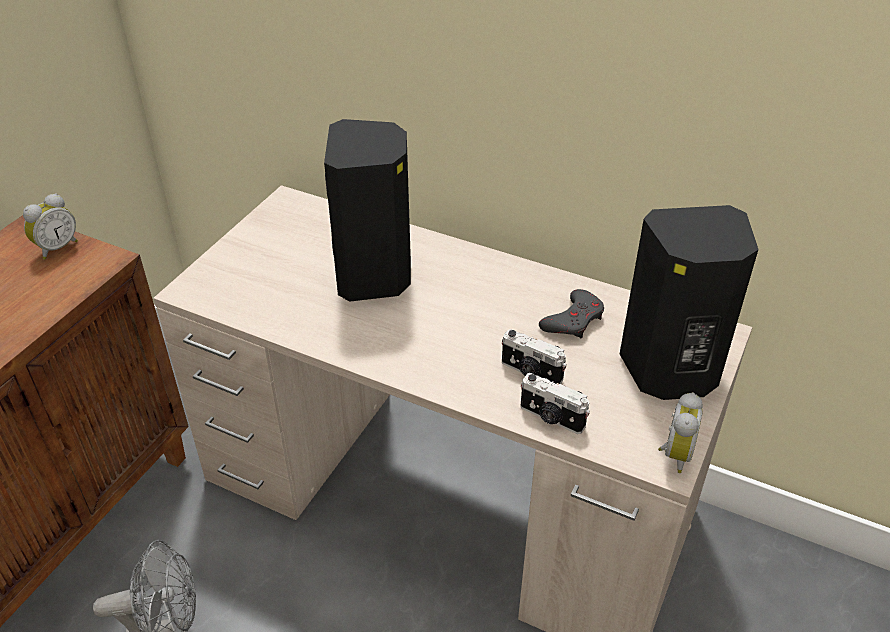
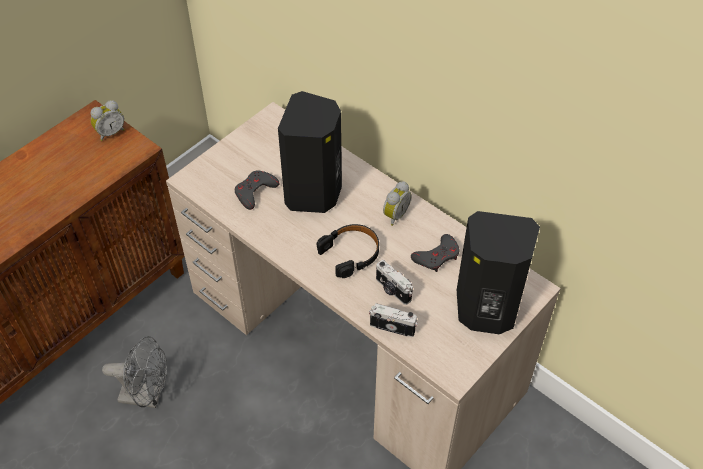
camera: 15 degrees right, 10 degrees up
camera [520,373,590,434] -> camera turned 150 degrees clockwise [369,303,418,337]
alarm clock [658,392,703,473] -> alarm clock moved to [383,181,412,226]
none -> grey game controller [235,170,280,210]
none -> black headphones [317,224,379,278]

